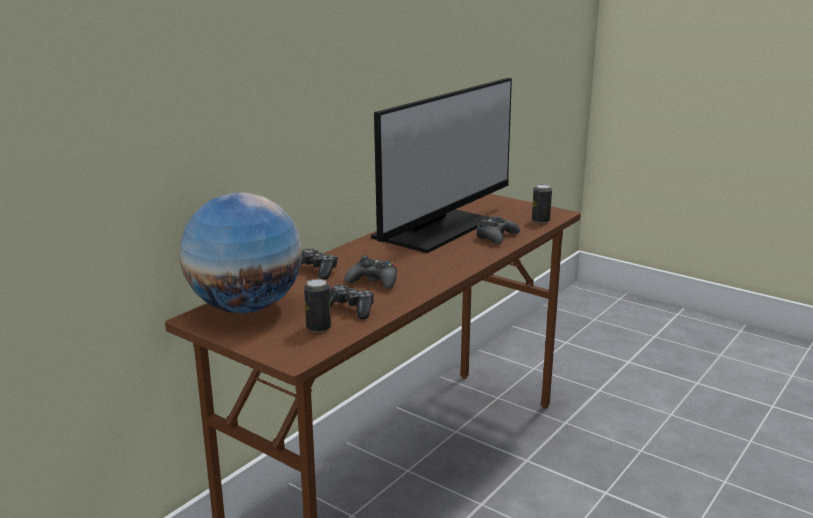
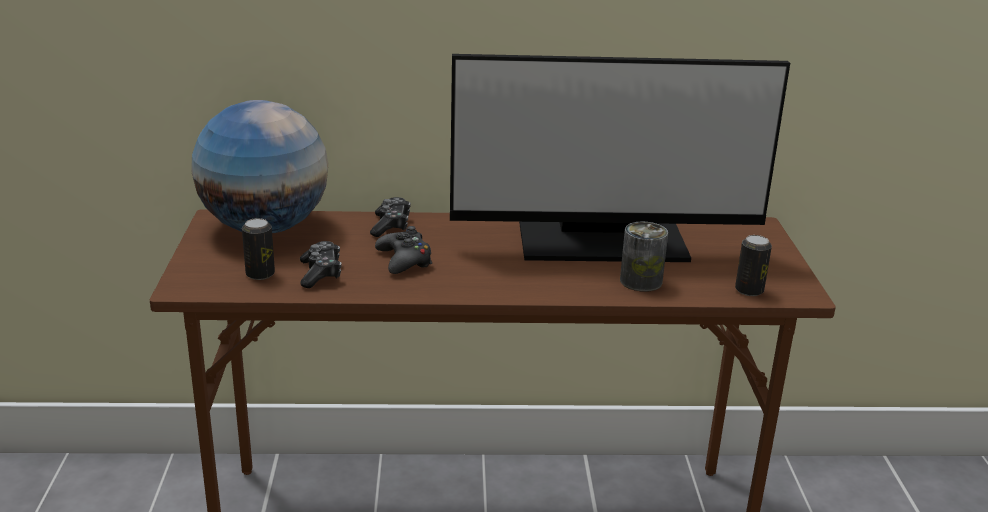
camera: 50 degrees right, 5 degrees up
black game controller [476,216,520,244] -> can [620,221,668,292]

